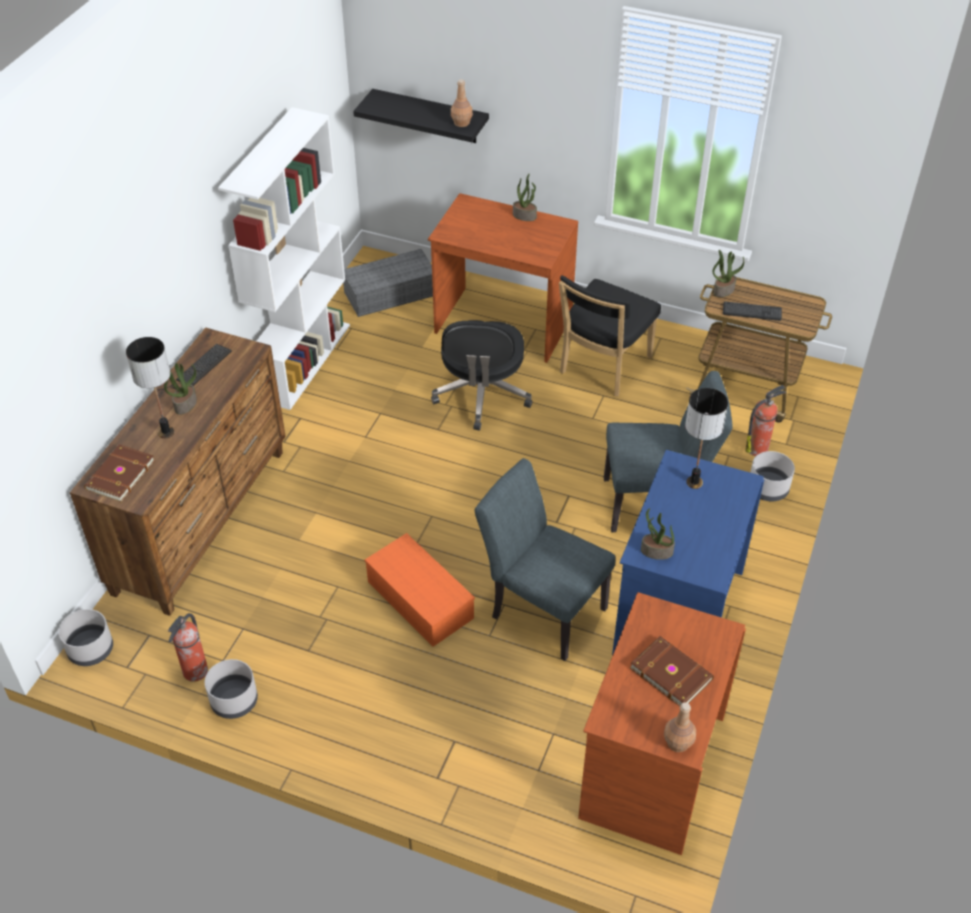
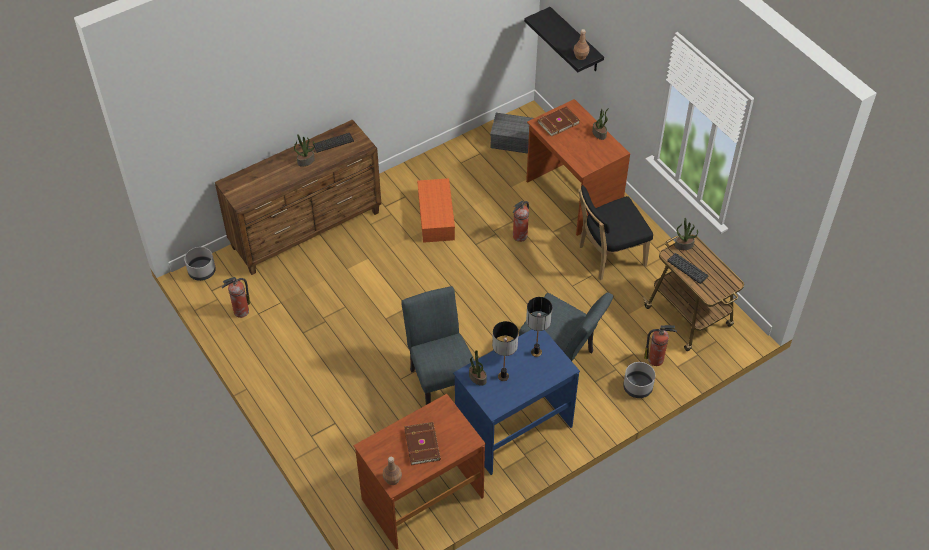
camera: 35 degrees right, 5 degrees up
brown book [84,444,155,502] -> brown book moved to [537,106,580,137]
table lamp [126,337,174,438] -> table lamp moved to [492,321,519,381]
grey planter [205,659,258,719] -> none
white bookcase [218,107,350,410] -> none
orange storage box [365,533,475,647] -> orange storage box moved to [417,178,455,243]
black office chair [431,320,533,431] -> fire extinguisher [513,200,529,242]

